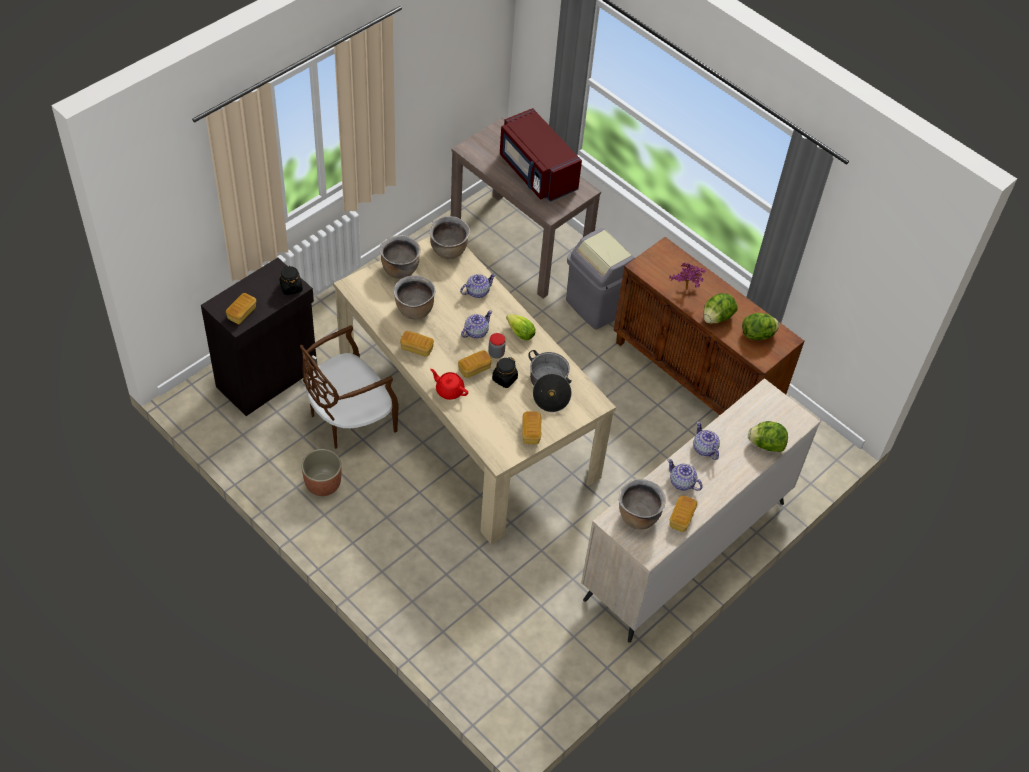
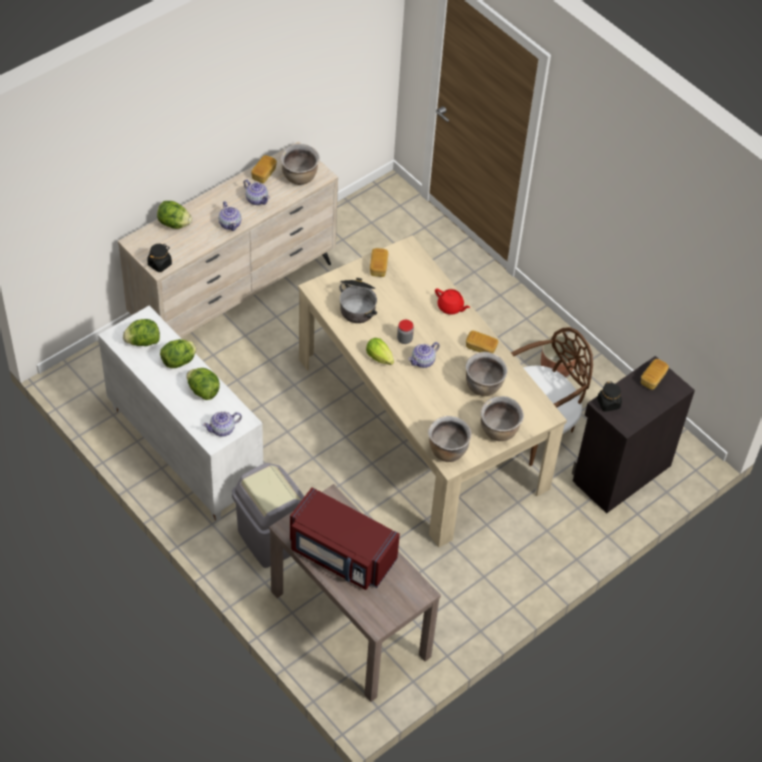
camera: 175 degrees left, 0 degrees up
bread [458,350,492,378] -> none
teapot [460,273,496,298] -> teapot moved to [203,411,242,437]
black jar [492,357,518,388] -> black jar moved to [147,244,172,272]
red microwave [500,108,582,202] -> red microwave turned 150 degrees clockwise [290,487,400,590]
brown cabinet [614,237,804,415] -> white cabinet [98,305,263,522]
potted plant [669,262,705,290] -> lettuce [186,368,220,400]

